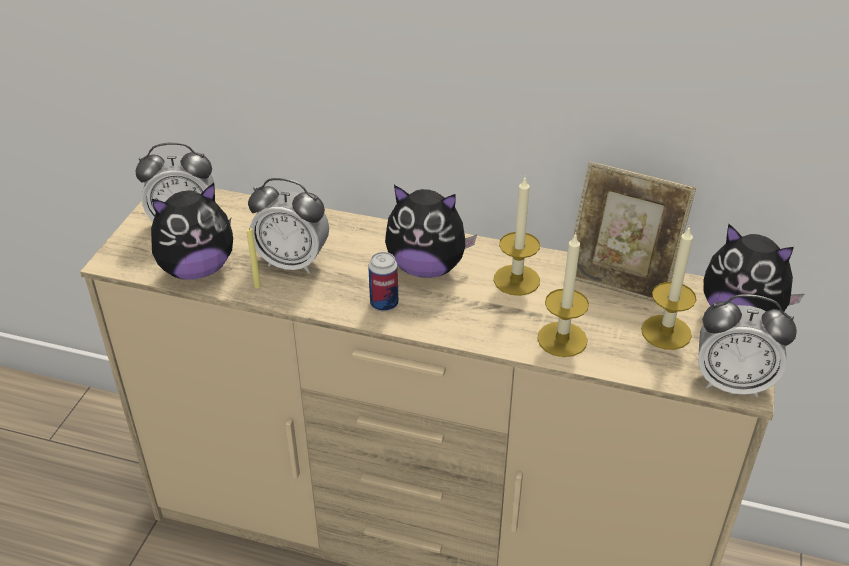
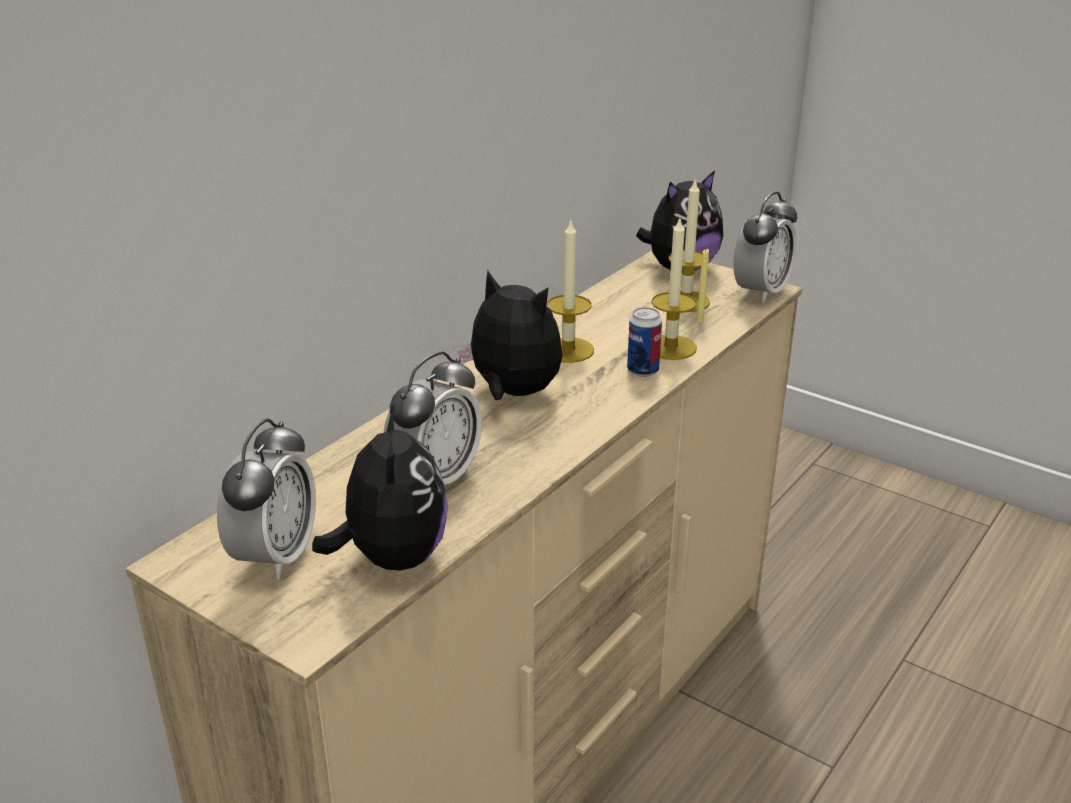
camera: 70 degrees left, 10 degrees down
yellow candle [247,228,261,289] -> yellow candle moved to [697,249,709,322]
can [368,252,398,311] -> can moved to [627,307,662,377]
plush toy [385,185,477,278] -> plush toy turned 90 degrees counterclockwise [454,271,563,400]
picture frame [573,161,696,303] -> none

